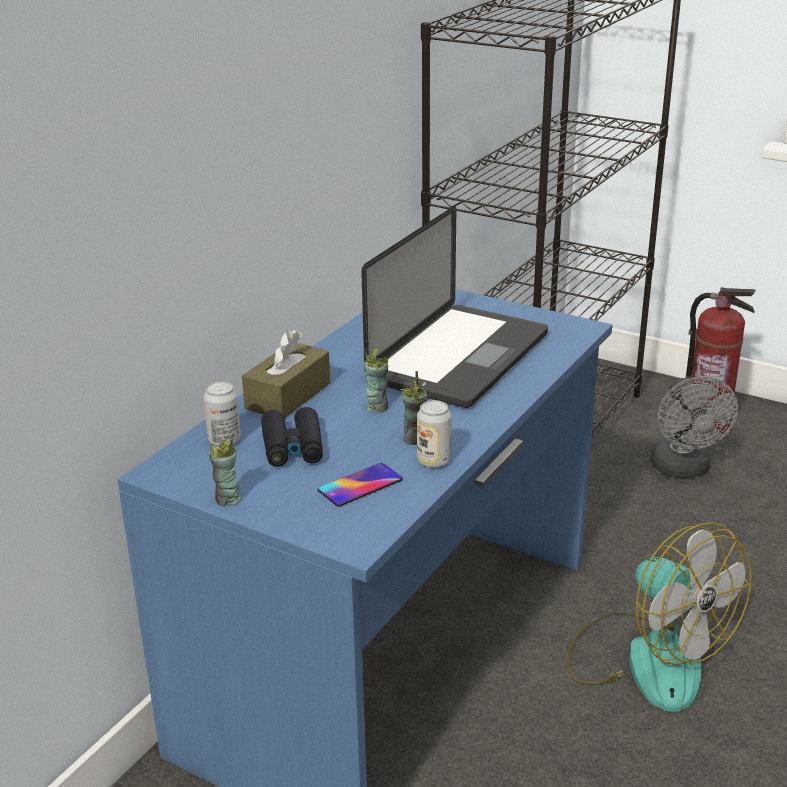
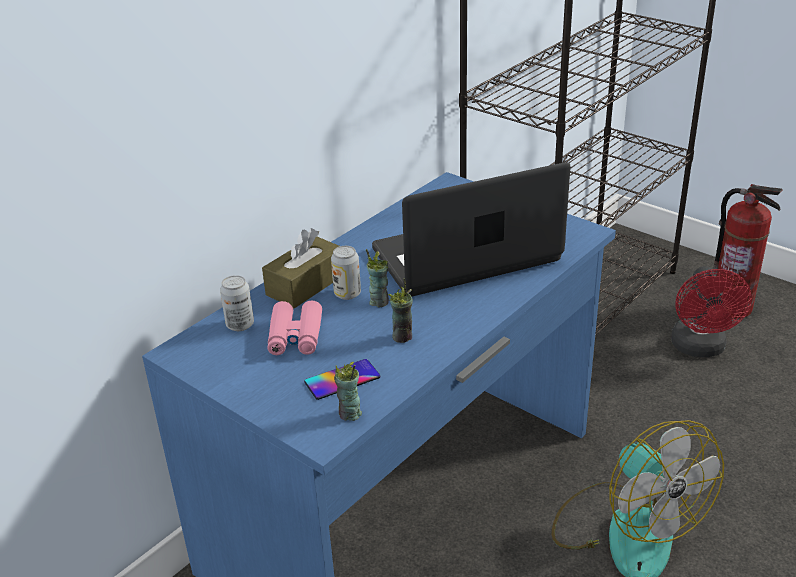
camera: 10 degrees right, 5 degrees up
cup [209,438,241,506] -> cup moved to [334,362,362,421]
black binoculars [261,407,323,467] -> pink binoculars [267,300,322,355]
laptop [361,206,548,408] -> laptop turned 150 degrees counterclockwise [372,162,571,296]
can [417,400,451,468] -> can moved to [331,246,361,300]
grey fan [650,376,738,478] -> red fan [671,266,752,357]

